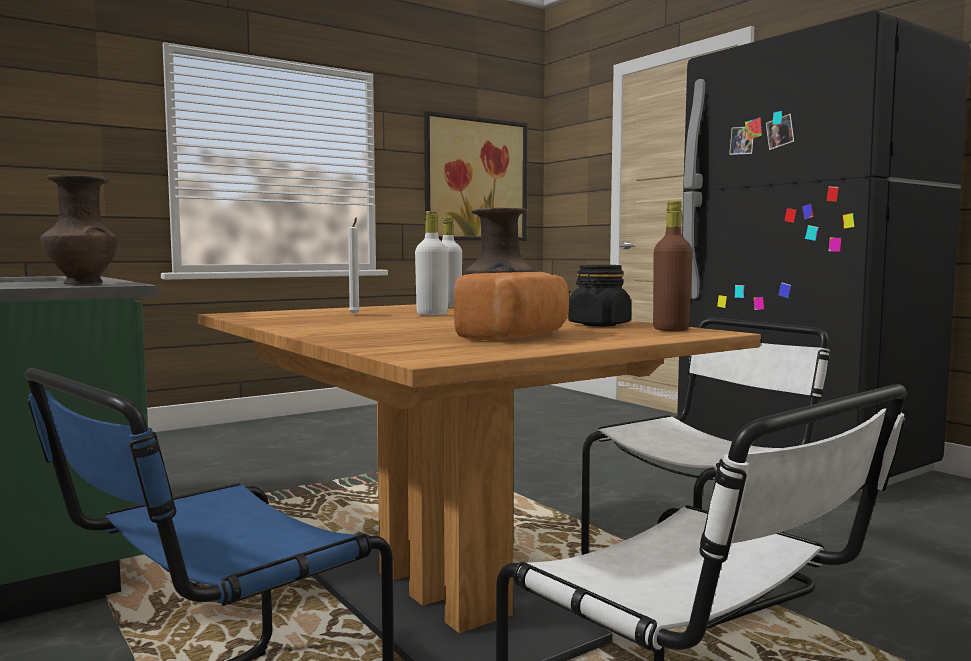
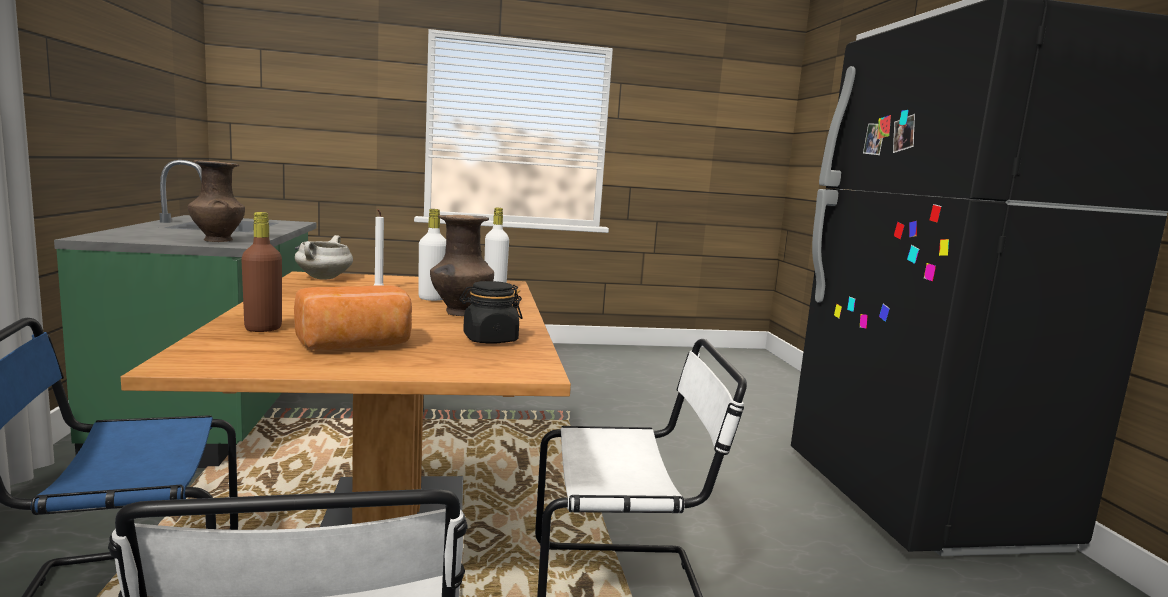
camera: 25 degrees right, 5 degrees up
picture [424,111,527,241] -> none
brown bottle [653,201,693,331] -> brown bottle moved to [241,212,282,332]
none -> white cooking pot [295,235,353,280]

